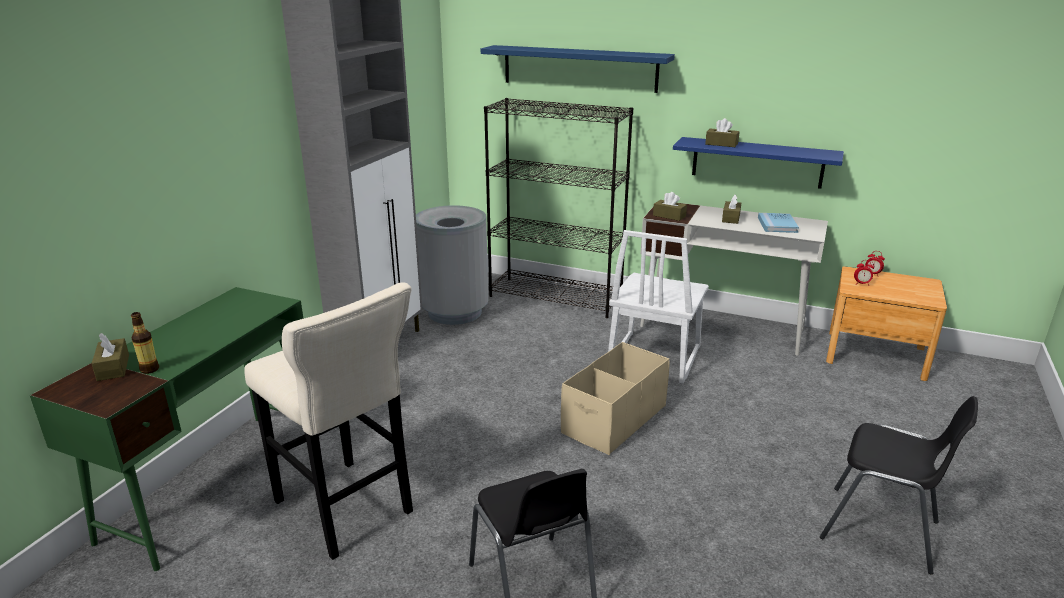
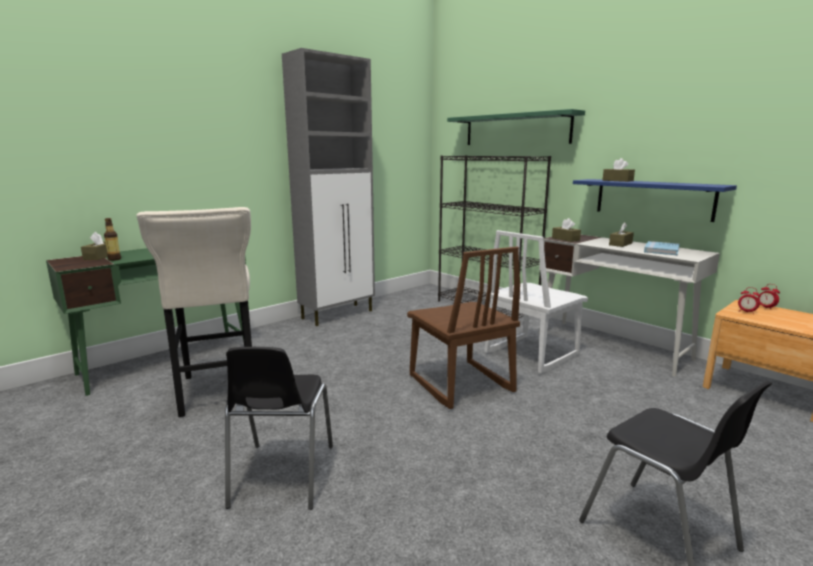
camera: 25 degrees right, 10 degrees down
grey trash can [416,205,489,325] -> none
blue shelf [481,45,675,93] -> green shelf [447,109,585,145]
beige storage box [561,342,669,455] -> brown chair [407,246,520,409]

